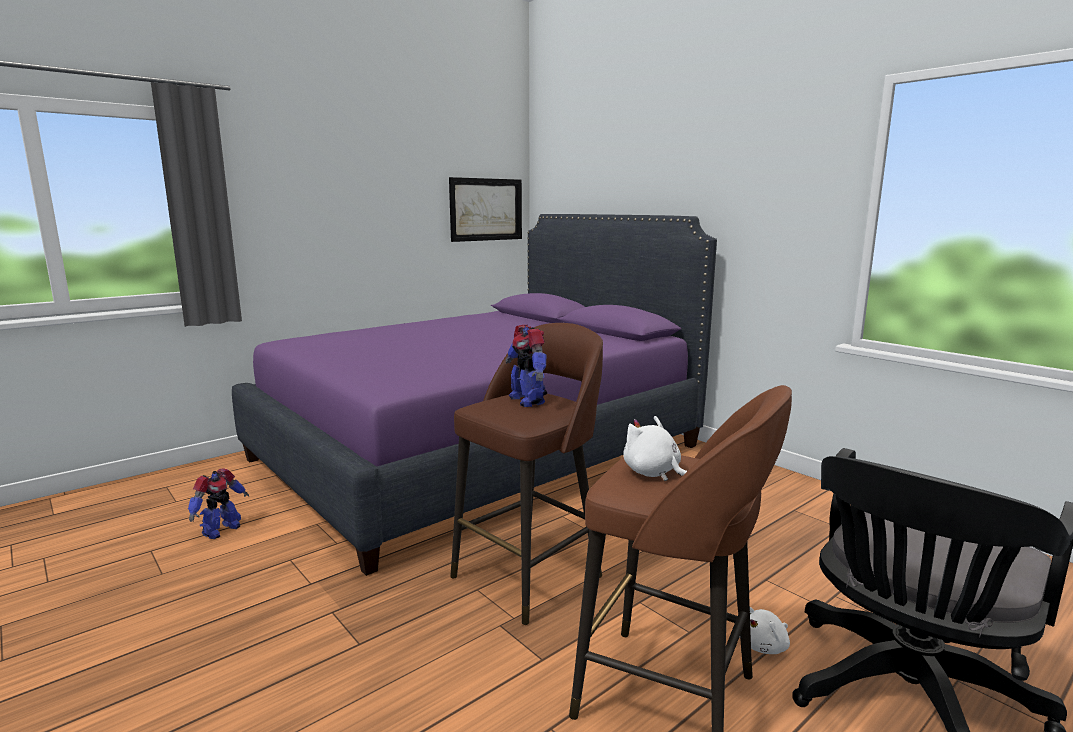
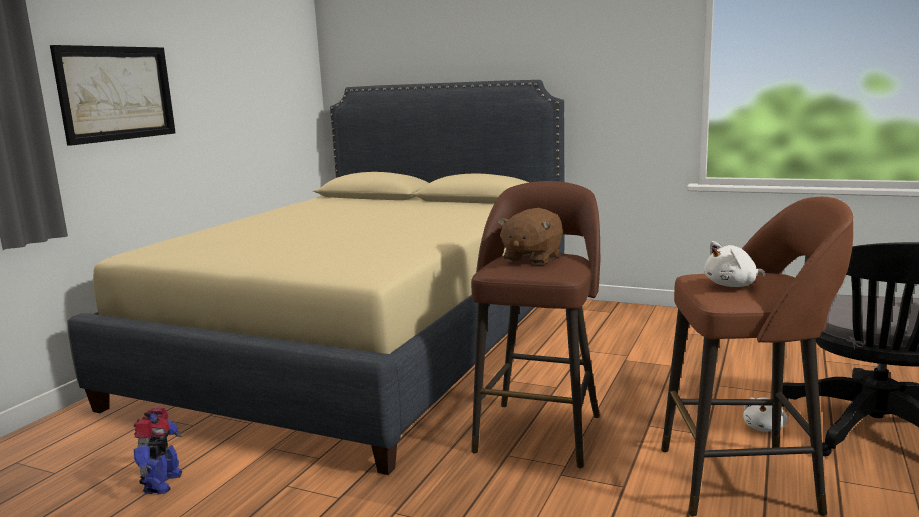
camera: 25 degrees left, 0 degrees up
purple bed [232,214,717,576] -> beige bed [68,80,564,475]
picture [449,177,522,242] -> picture moved to [50,45,176,146]
toy robot [506,325,547,407] -> brown plush toy [498,208,563,265]
white plush toy [623,416,687,481] -> white plush toy turned 45 degrees counterclockwise [704,241,765,287]

